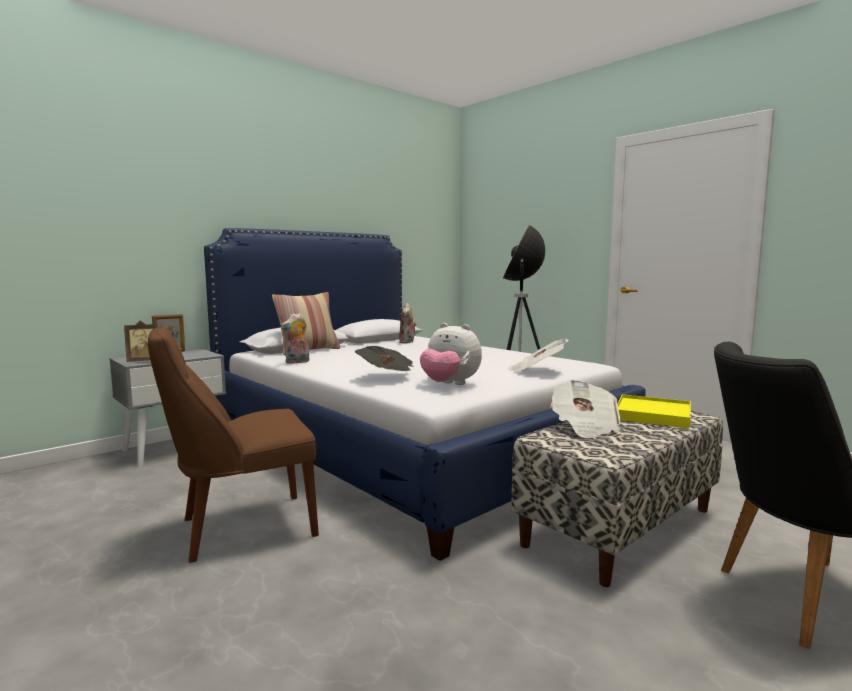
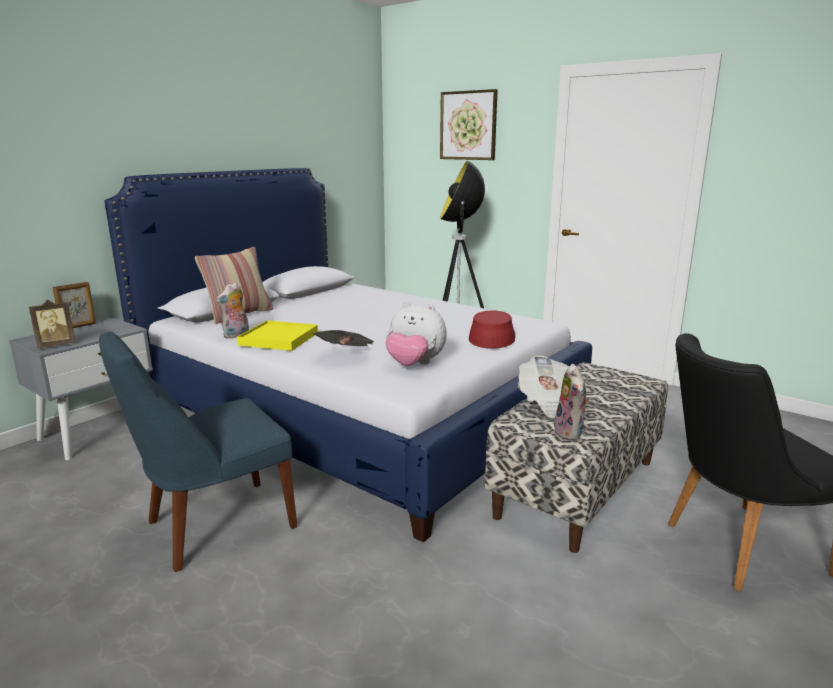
camera: 10 degrees left, 10 degrees up
brown chair [148,327,319,563] -> blue chair [99,331,298,572]
plush toy [399,303,417,344] -> plush toy moved to [554,364,590,441]
newspaper [508,339,569,372] -> red hat [469,310,516,349]
yellow tray [617,394,691,428] -> yellow tray moved to [237,320,318,351]
none -> picture [440,89,498,160]

